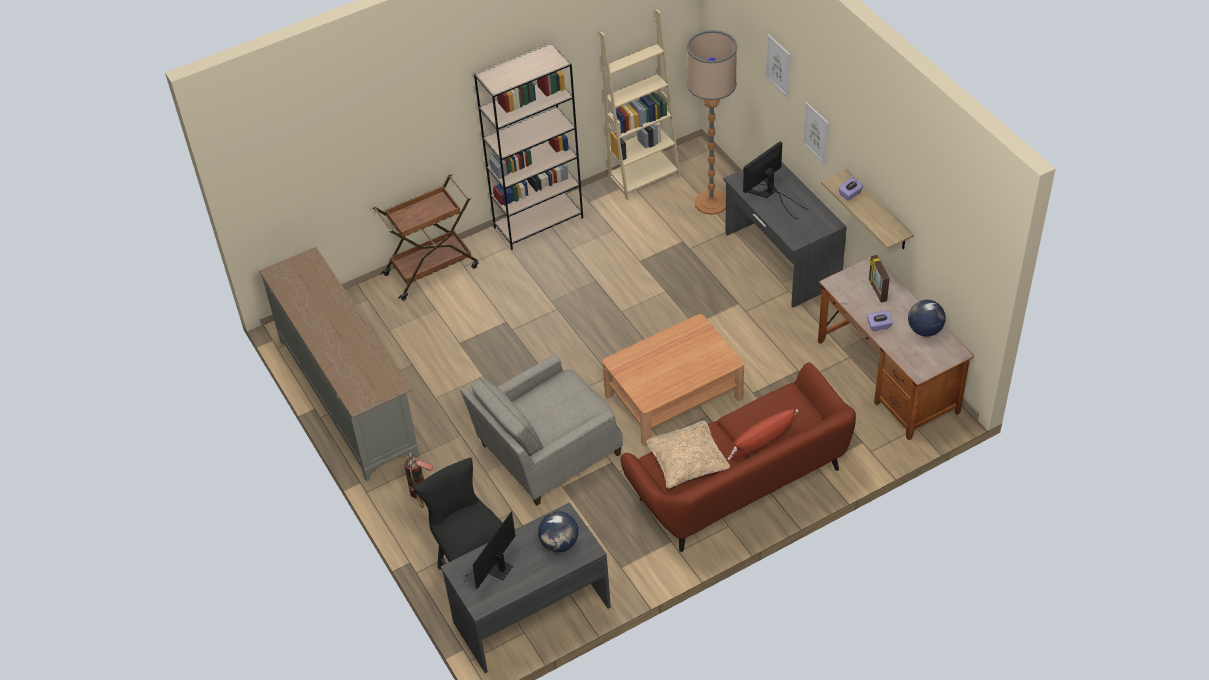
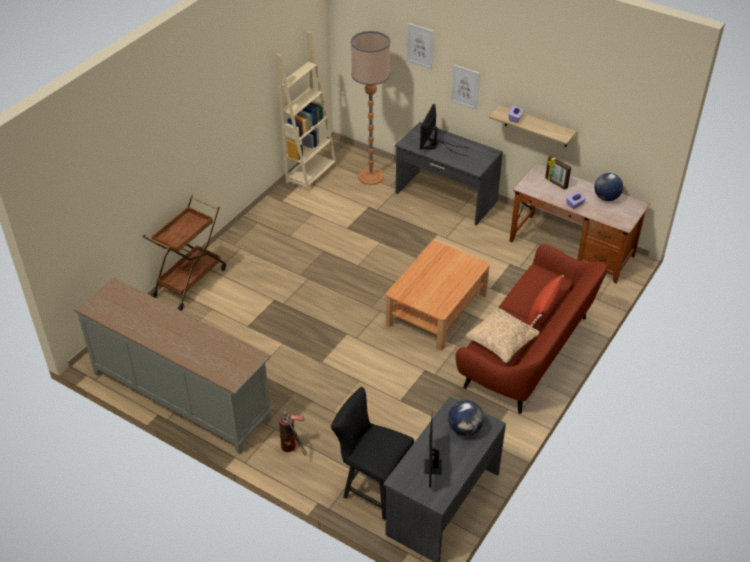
camera: 30 degrees left, 5 degrees down
grey armchair [460,355,623,506] -> none
beige bookcase [474,43,583,250] -> none

